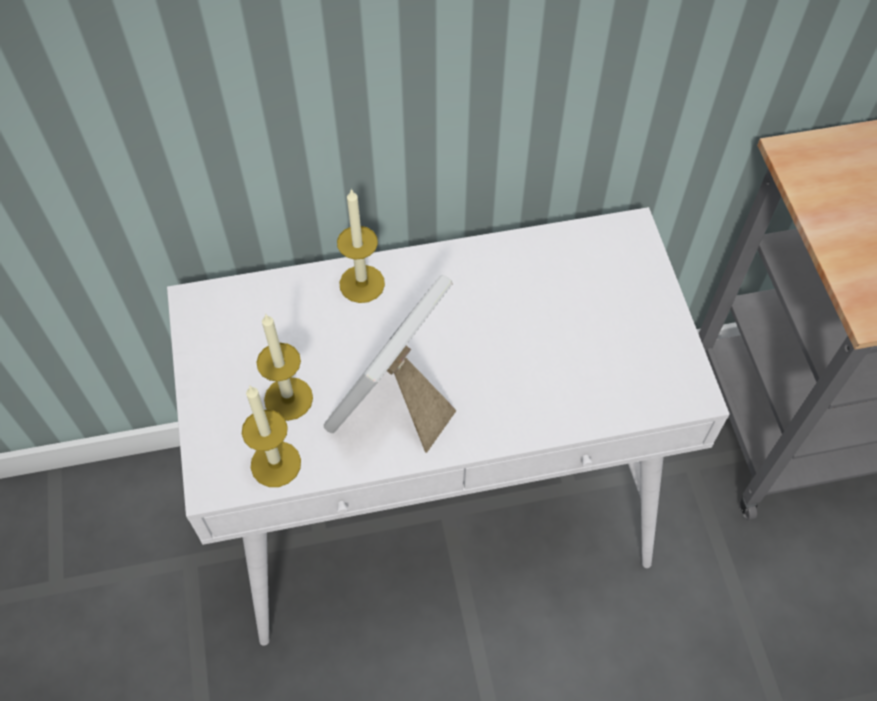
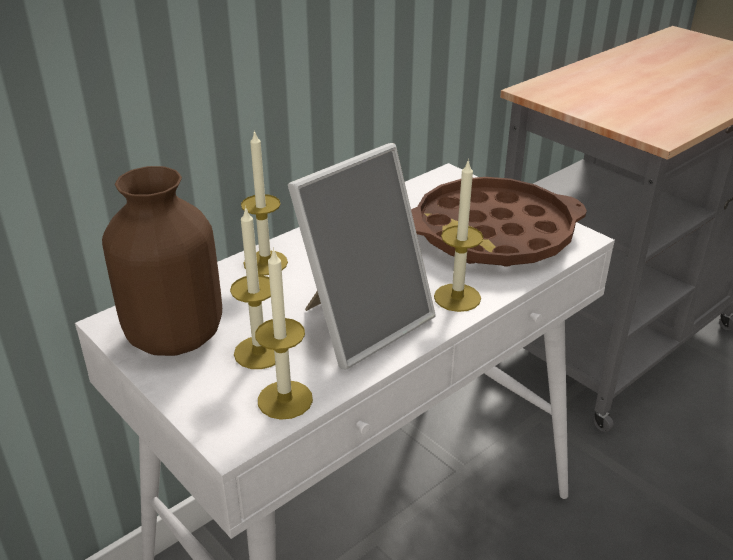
camera: 30 degrees left, 25 degrees down
picture frame [324,275,457,453] -> picture frame turned 135 degrees counterclockwise [288,143,436,370]
none -> brown vase [102,166,222,356]
none -> brown tray [411,177,587,266]
none -> candle [434,159,483,312]

